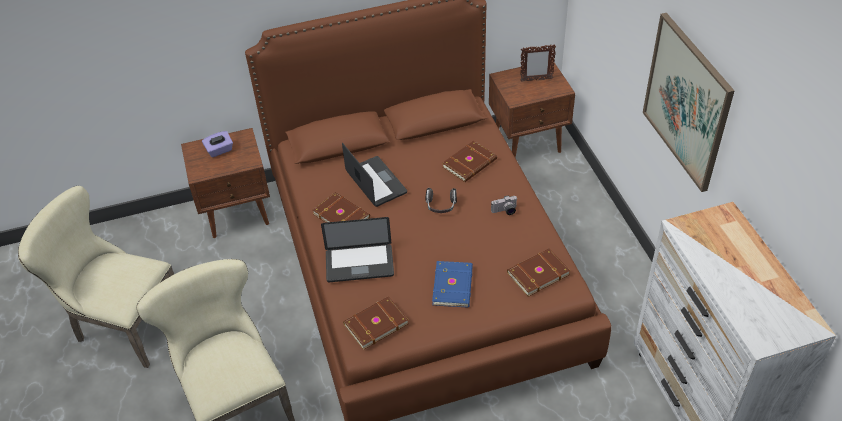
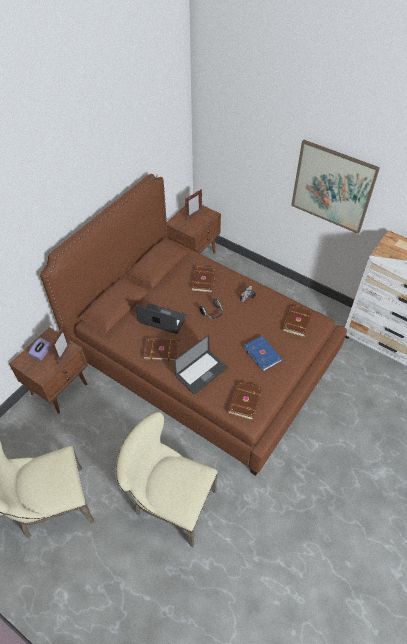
camera: 40 degrees left, 5 degrees up
none -> picture frame [50,324,71,364]

